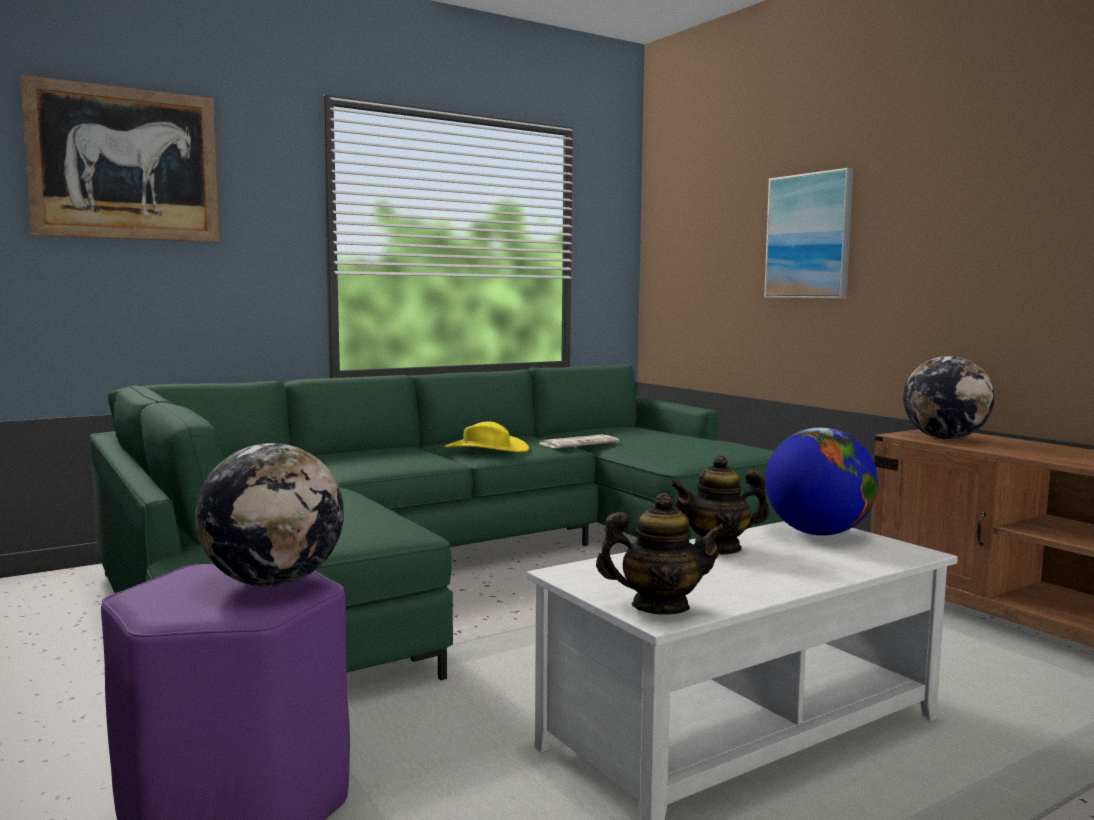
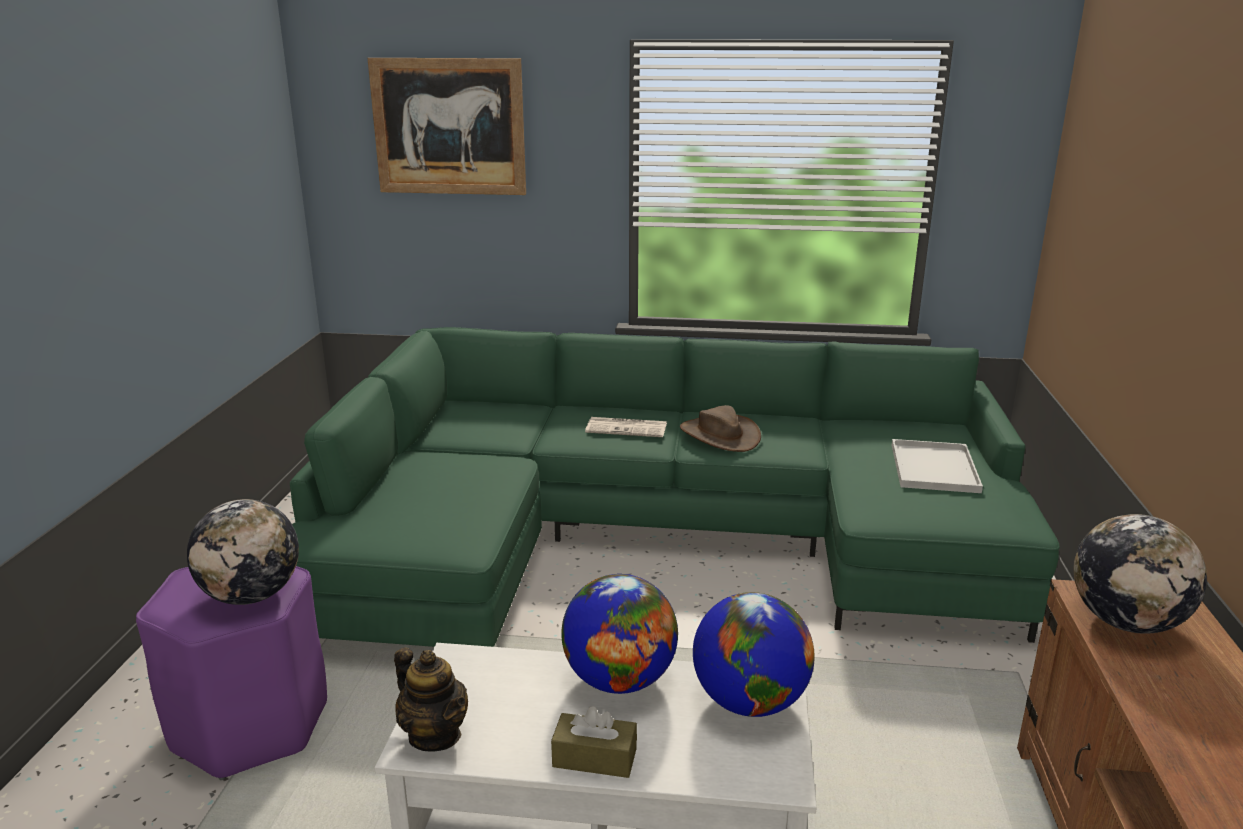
camera: 40 degrees right, 15 degrees up
yellow hat [444,421,529,452] -> brown hat [680,405,761,452]
newspaper [538,435,619,448] -> newspaper moved to [585,417,667,437]
teapot [670,455,770,555] -> globe [561,574,678,694]
picture [764,168,853,299] -> none
none -> brown tissue box [551,706,637,778]
none -> white tray [892,439,983,493]

